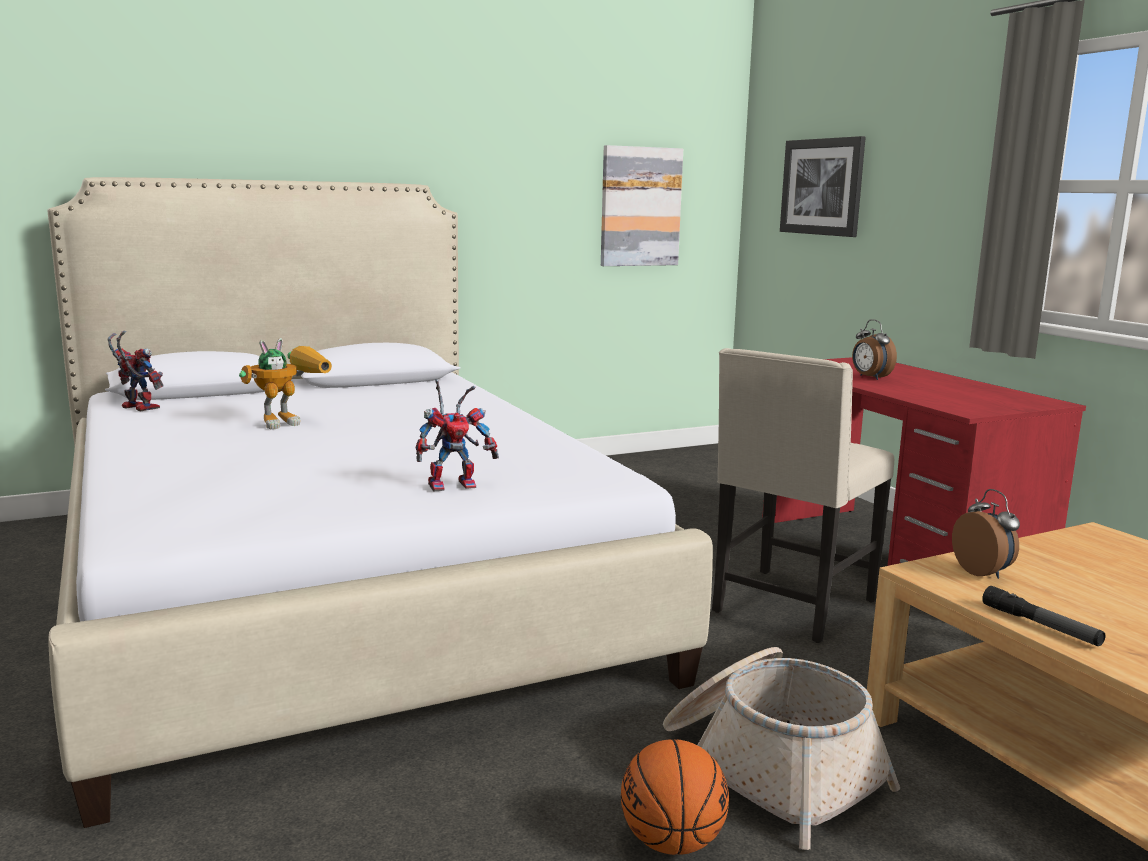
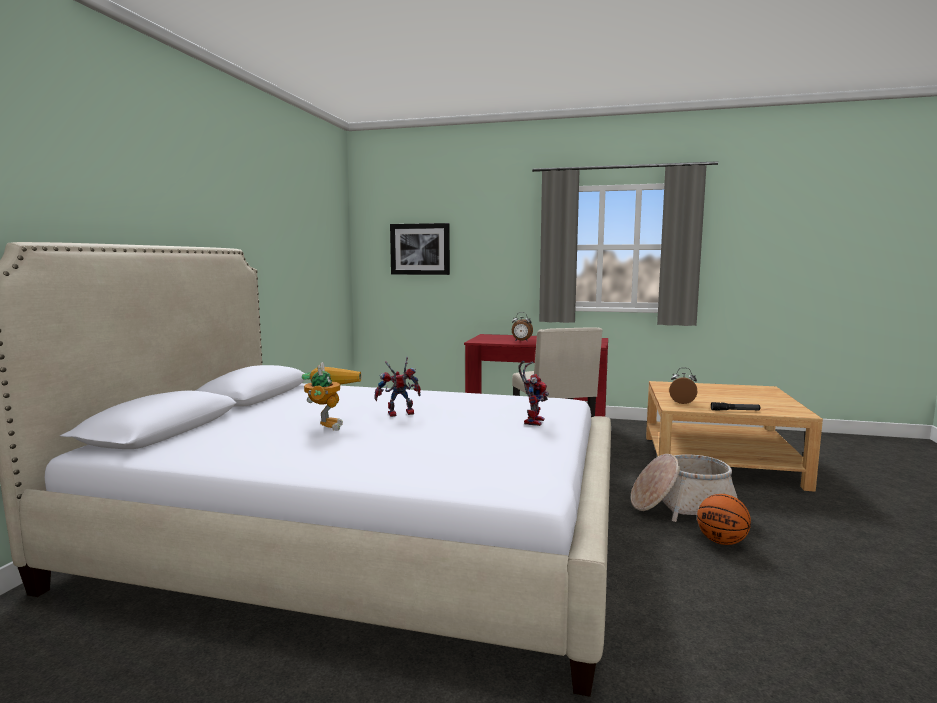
camera: 50 degrees left, 5 degrees down
toy robot [108,331,164,411] -> toy robot moved to [374,357,421,417]
picture [601,145,683,266] -> none

